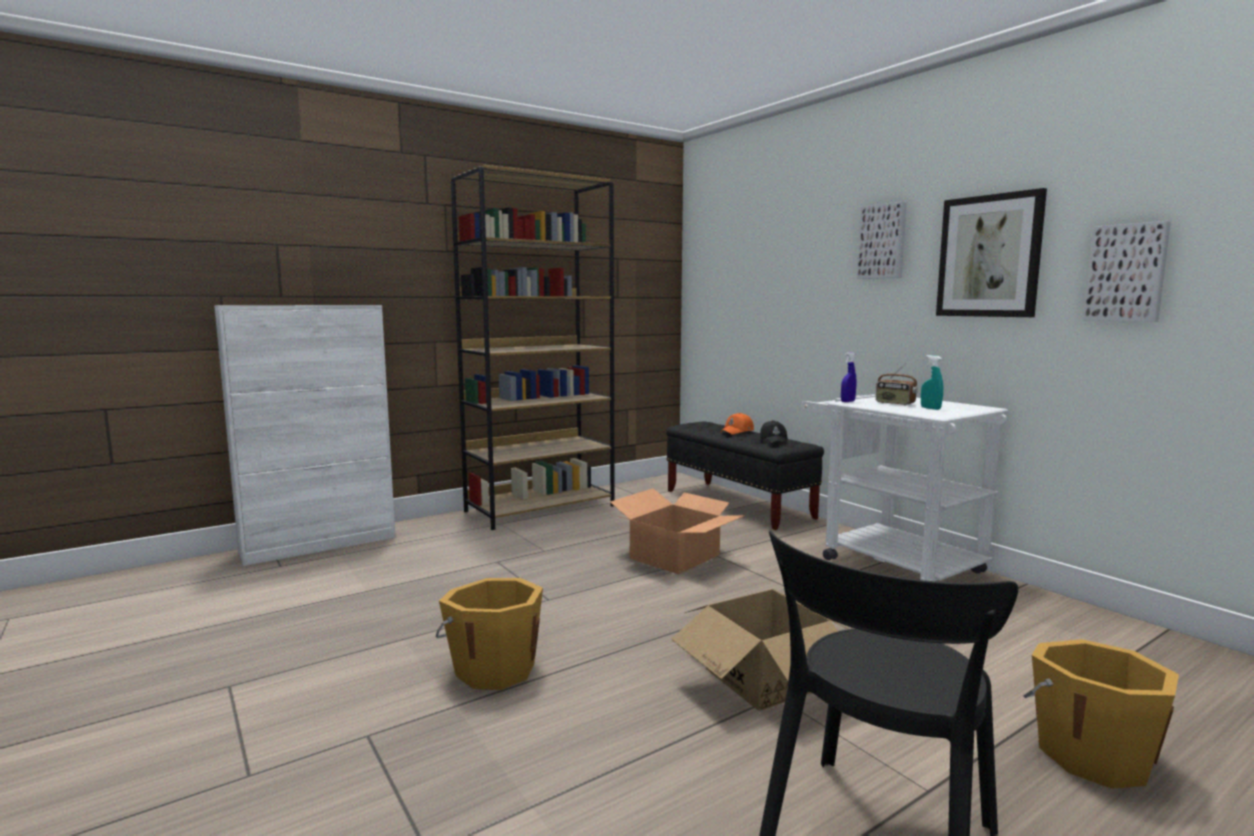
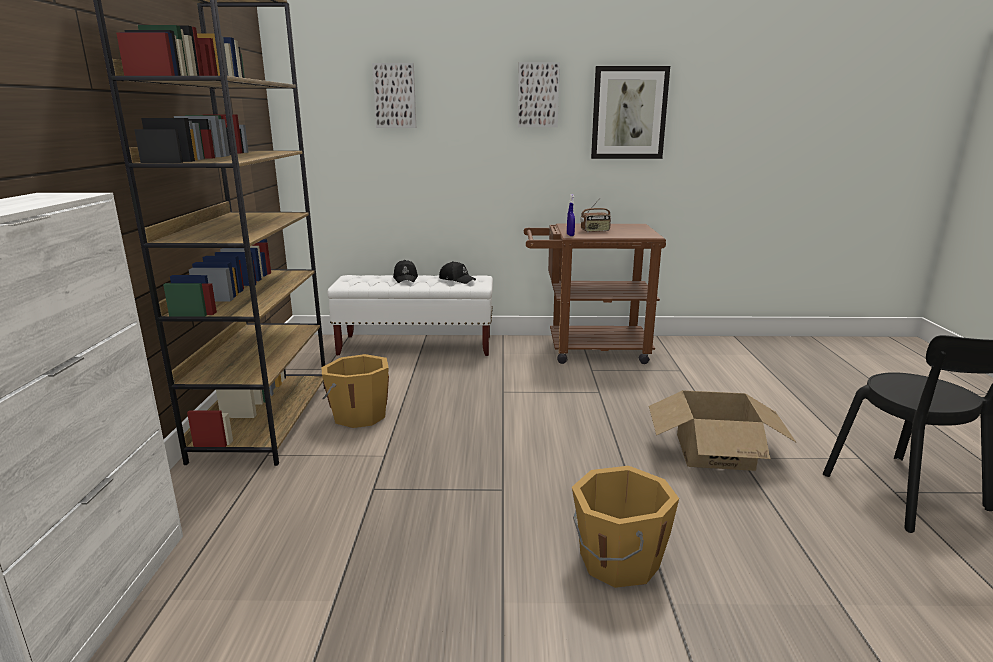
camera: 55 degrees left, 10 degrees up
cardboard box [610,488,746,574] -> none
black bench [666,422,824,530] -> white bench [327,275,493,356]
orange cap [720,413,754,435] -> black cap [393,260,418,283]
white cart [801,394,1008,581] -> brown cart [524,224,666,364]
turquoise spray bottle [921,355,943,410] -> none
orange bucket [1023,639,1179,789] -> orange bucket moved to [322,354,389,428]
picture [1083,221,1171,322] -> picture moved to [372,63,416,128]

